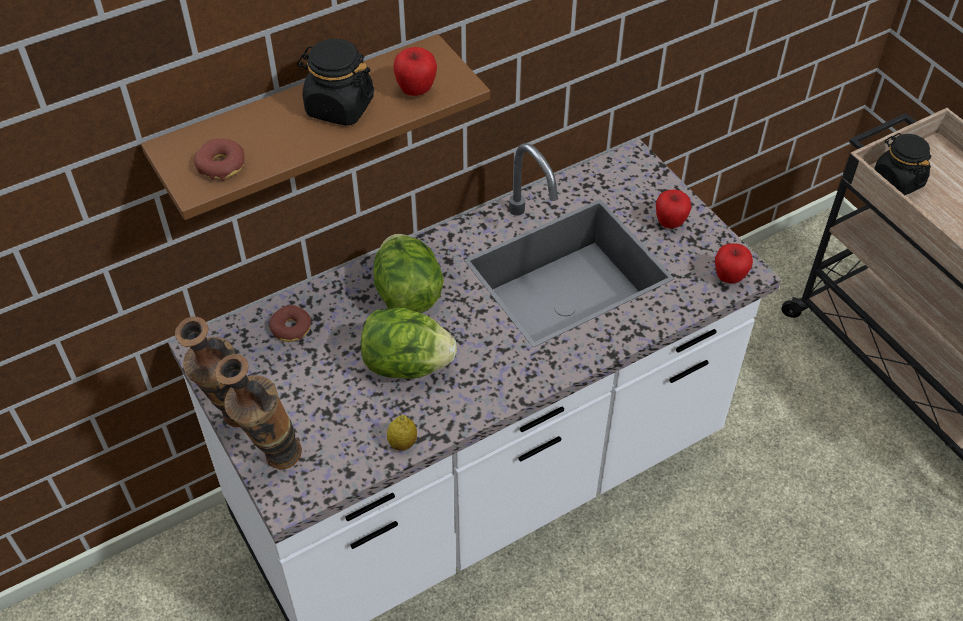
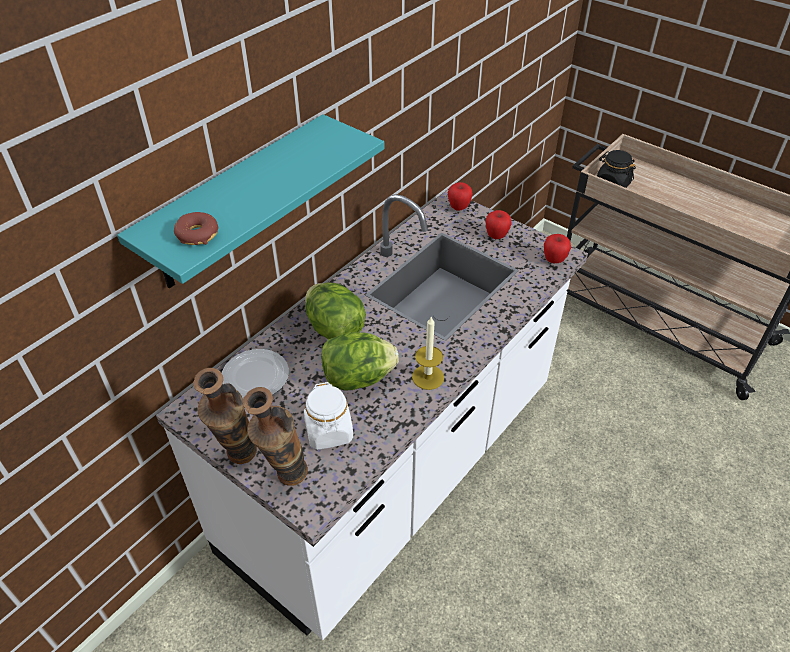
camera: 20 degrees left, 5 degrees down
brown shelf [141,34,490,220] -> turquoise shelf [117,114,384,289]
donut [269,305,311,342] -> plate [222,349,289,398]
black jar [297,39,374,126] -> none
lemon [387,415,417,451] -> none
apple [393,47,437,96] -> apple moved to [448,182,473,211]
none -> white jar [304,382,353,450]
none -> candle [412,317,444,390]

